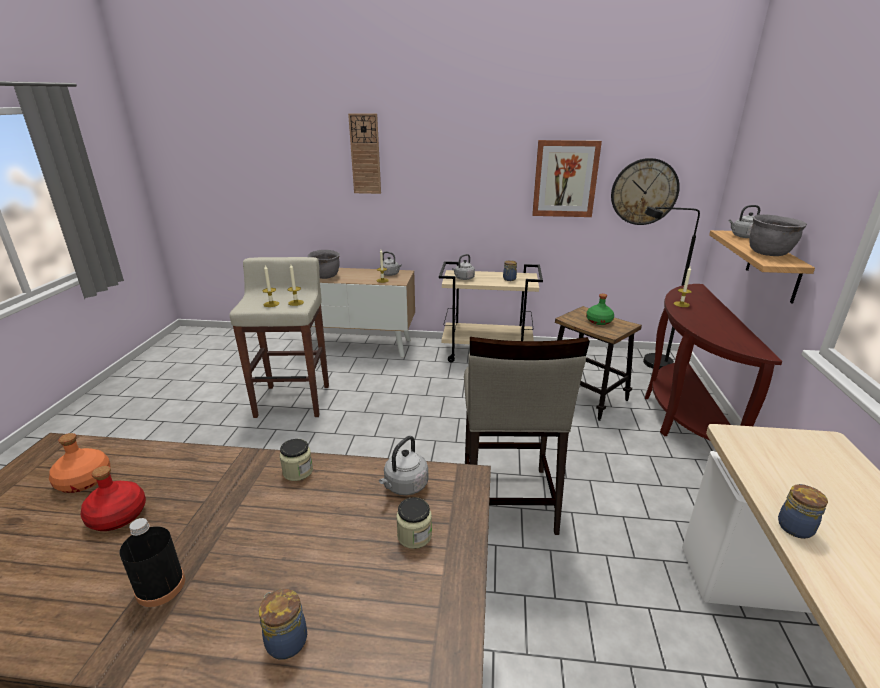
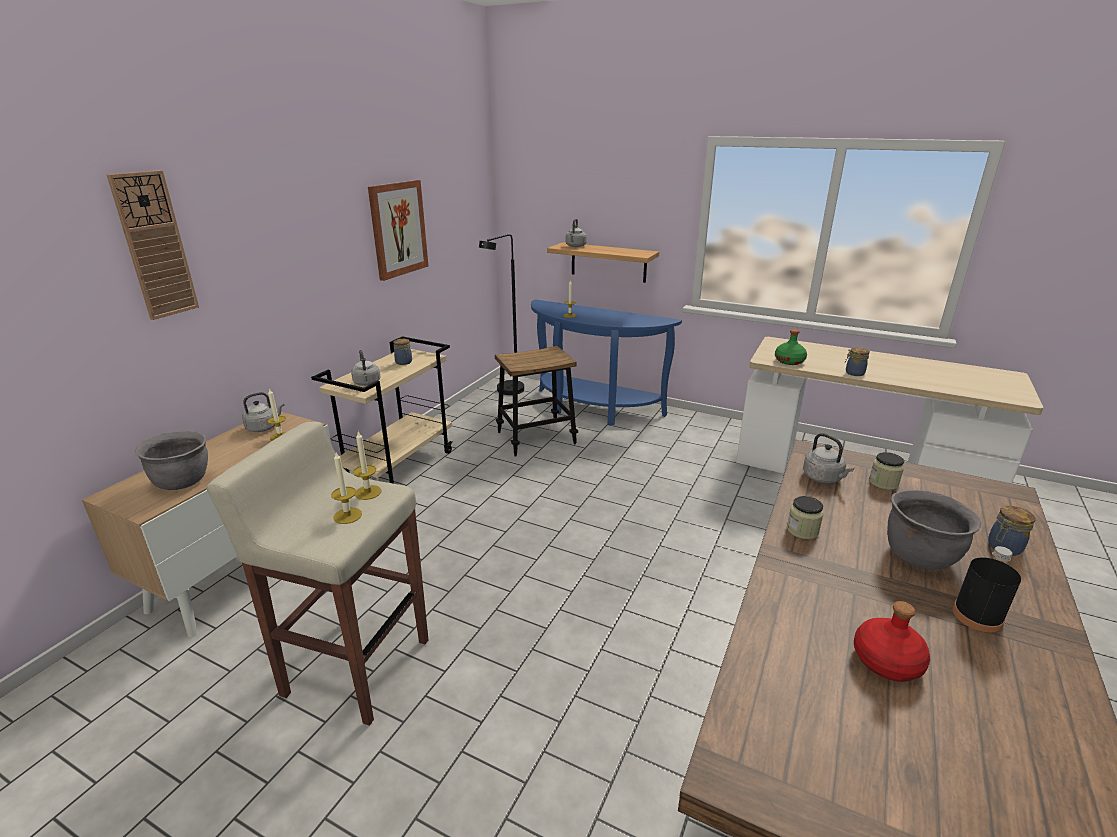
camera: 70 degrees left, 0 degrees up
orange bottle [49,433,110,493] -> none
beige stool [464,337,590,535] -> none
green bottle [586,294,614,325] -> green bottle moved to [775,329,807,365]
wall clock [611,158,680,225] -> none
brown console table [645,284,782,440] -> blue console table [531,299,682,425]
grey cooking pot [749,215,807,256] -> grey cooking pot moved to [887,490,981,570]

